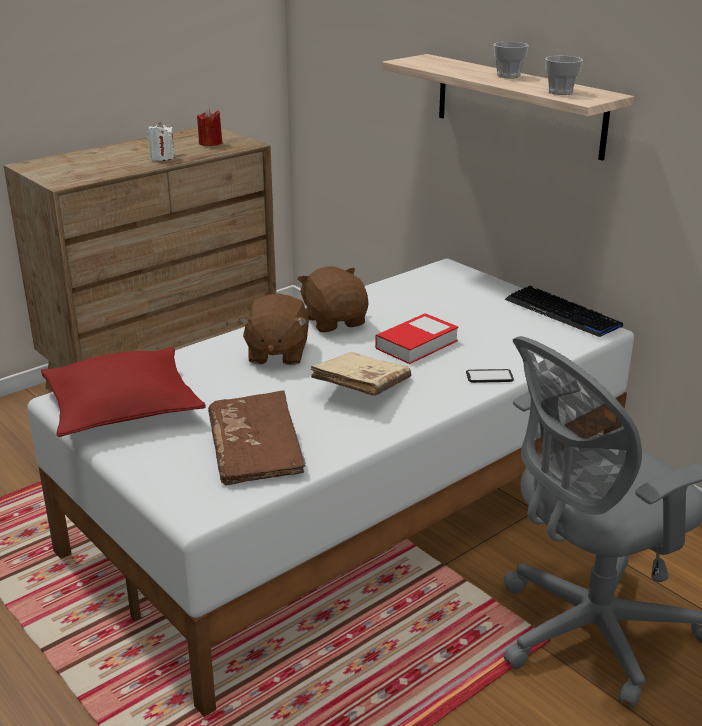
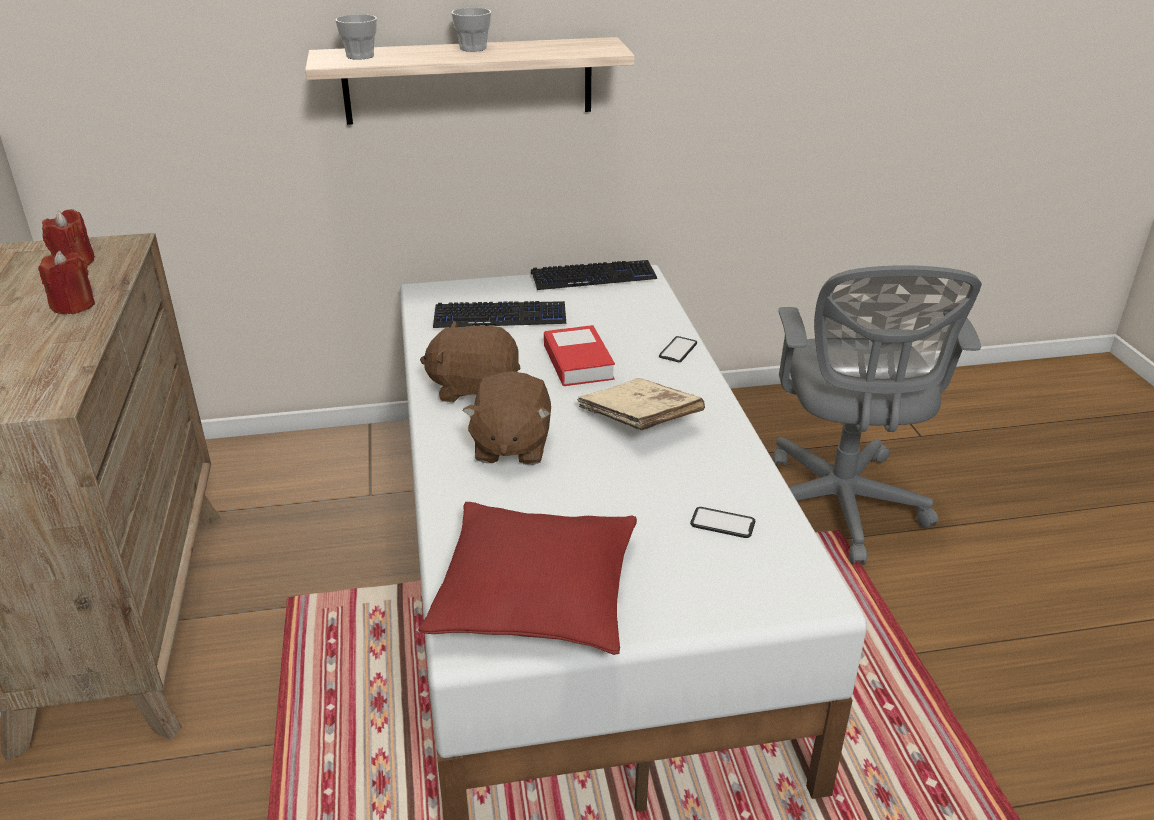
camera: 60 degrees left, 5 degrees up
white candle [147,122,175,161] -> red candle [38,251,95,314]
brown book [208,390,306,486] -> phone [690,507,756,538]
brown plush toy [239,293,309,365] -> brown plush toy turned 60 degrees clockwise [462,371,551,465]
cup [545,56,583,95] -> cup moved to [335,14,377,60]
none -> keyboard [433,301,566,328]

